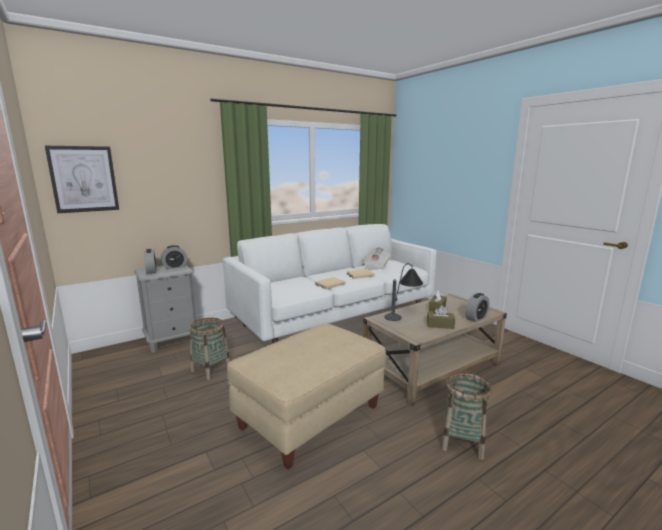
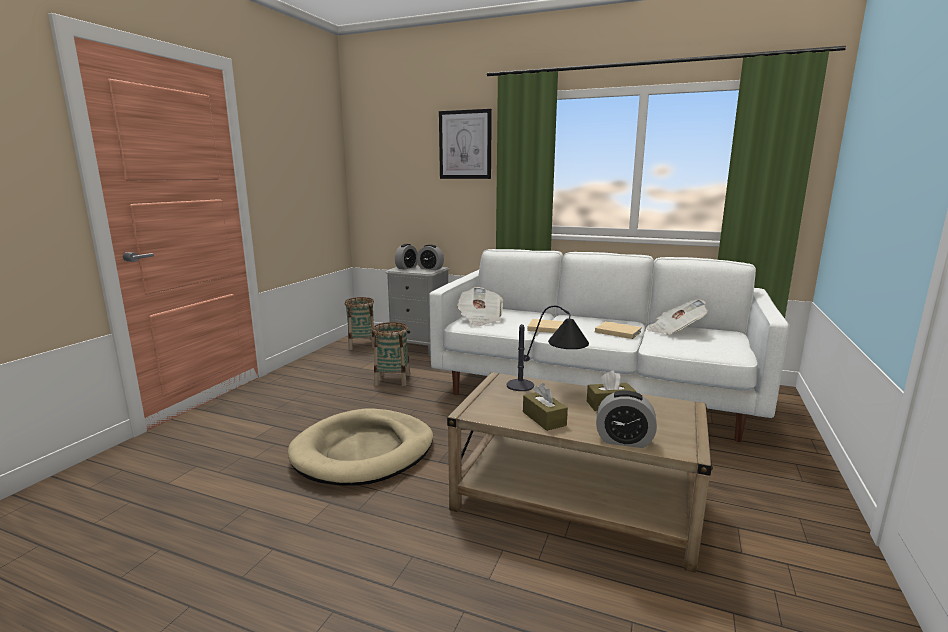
camera: 55 degrees right, 0 degrees up
picture [45,146,119,213] -> picture moved to [439,109,492,179]
beige ottoman [227,324,386,470] -> beige dog bed [288,408,433,486]
basket [442,372,492,460] -> basket moved to [345,297,375,350]
none -> newspaper [457,287,503,326]

